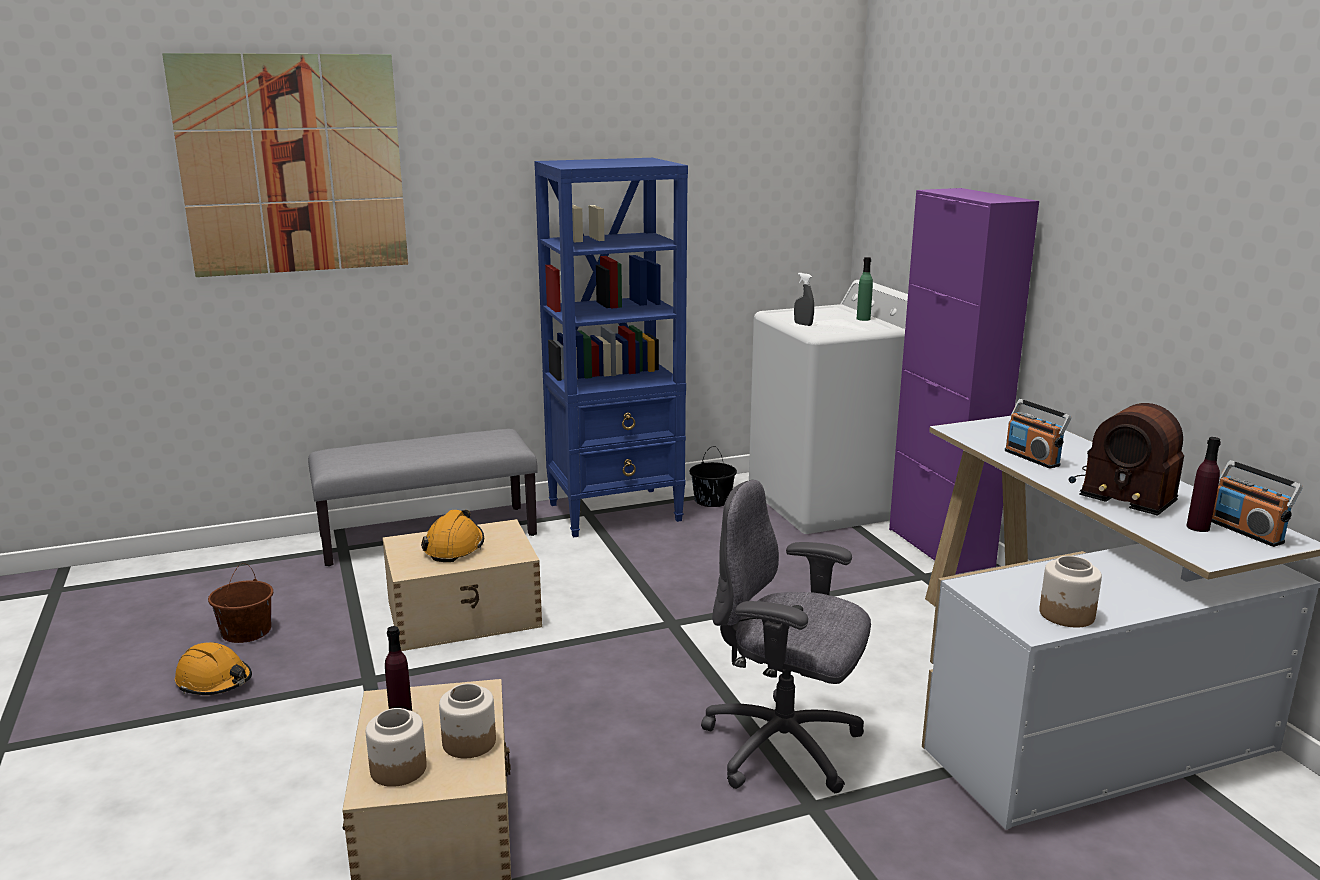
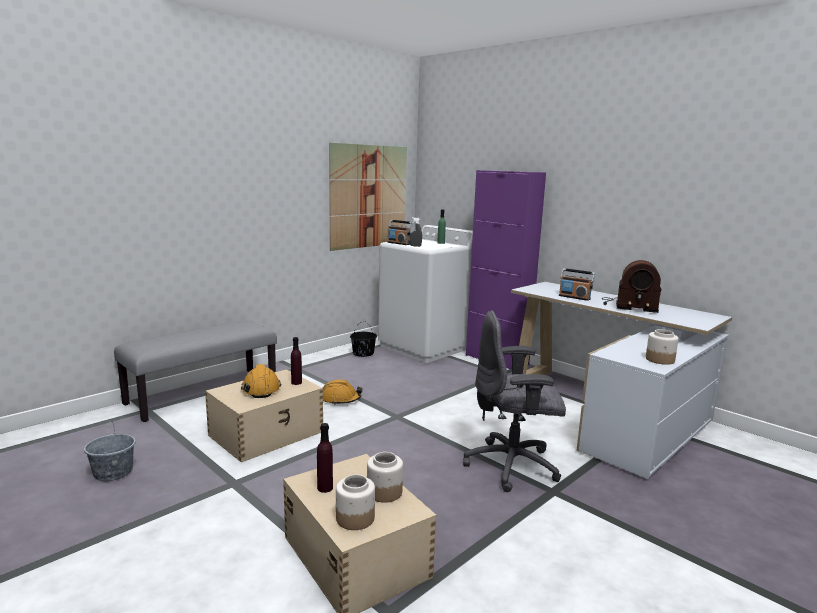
camera: 25 degrees left, 5 degrees down
picture [162,53,408,277] -> picture moved to [329,143,407,251]
orange hard hat [175,642,252,695] -> orange hard hat moved to [323,380,363,405]
brown bucket [208,563,273,643] -> grey bucket [84,422,136,481]
blue bookcase [534,158,688,538] -> none
purple bottle [1186,437,1221,532] -> purple bottle moved to [291,337,302,385]
radio [1211,460,1303,547] -> radio moved to [387,220,413,245]

